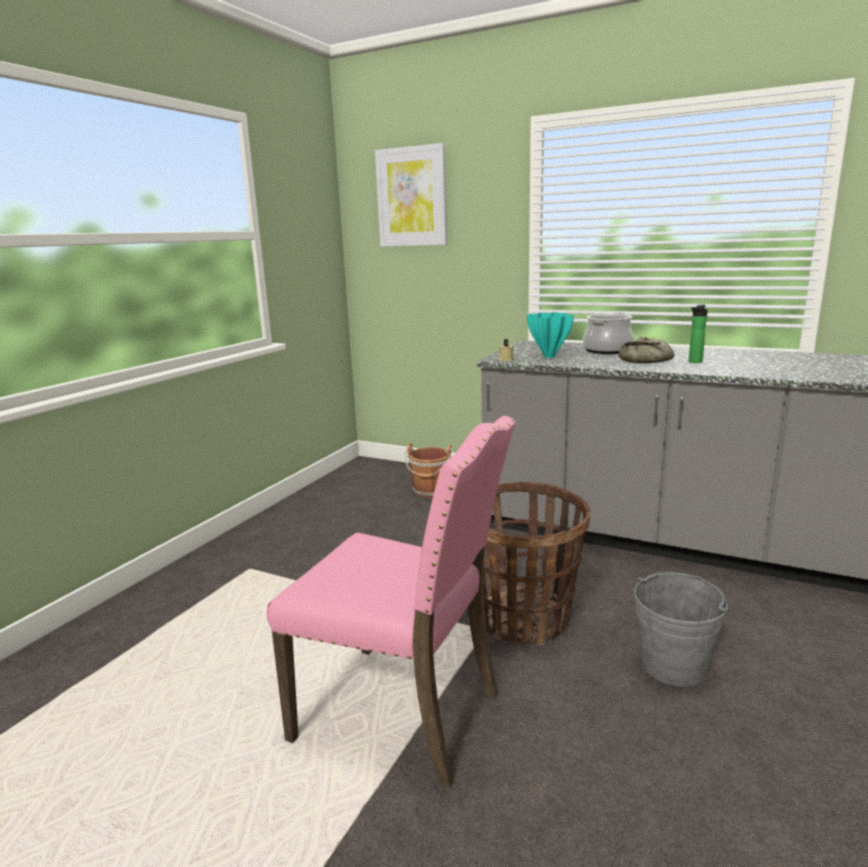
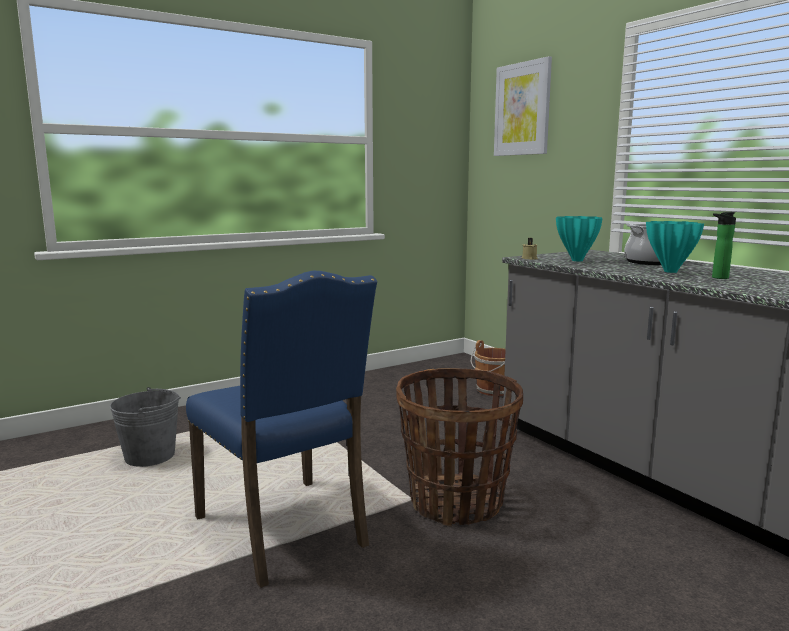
camera: 30 degrees right, 5 degrees down
pink chair [267,416,516,788] -> blue chair [186,271,377,588]
bread [619,337,674,363] -> turquoise vase [646,221,704,273]
grey bucket [634,572,728,687] -> grey bucket moved to [110,387,181,467]

